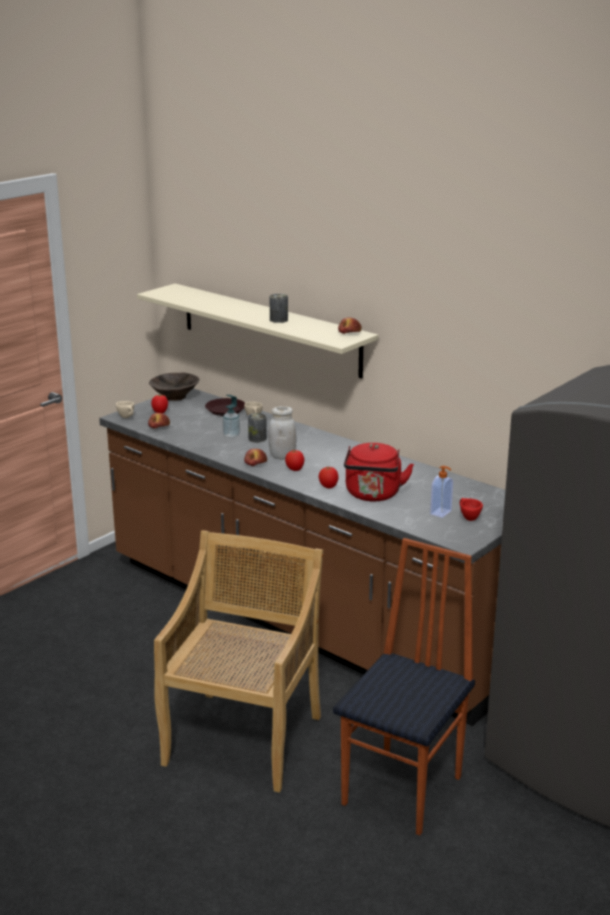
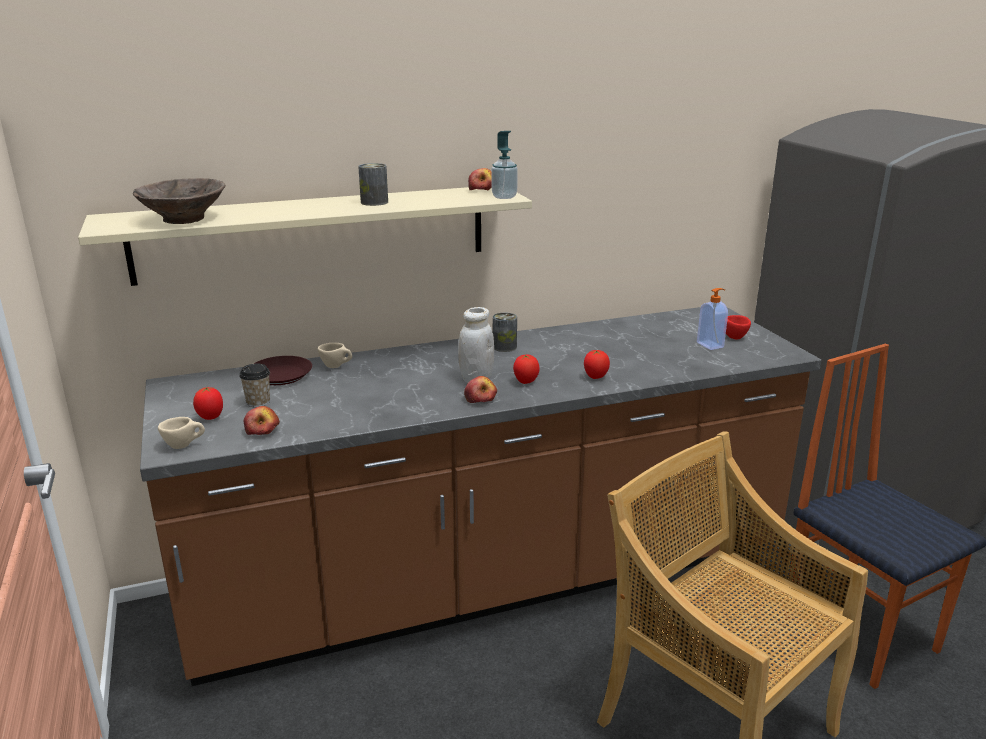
camera: 60 degrees left, 0 degrees up
brown bowl [149,373,199,401] -> brown bowl moved to [133,178,225,224]
soap dispenser [222,395,240,438] -> soap dispenser moved to [492,131,518,199]
can [248,413,267,442] -> can moved to [493,313,517,352]
red kettle [344,443,414,501] -> none
none -> cup [239,364,270,407]

